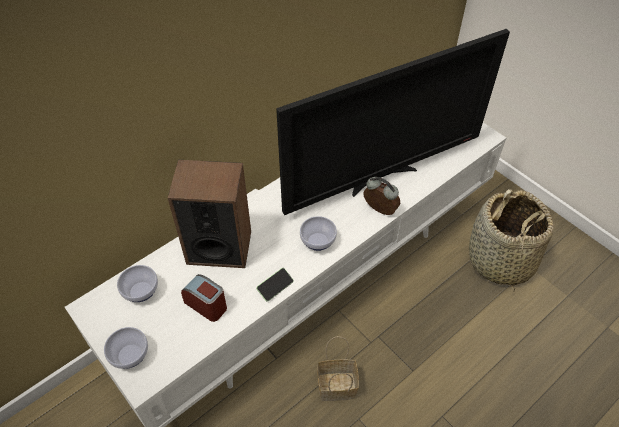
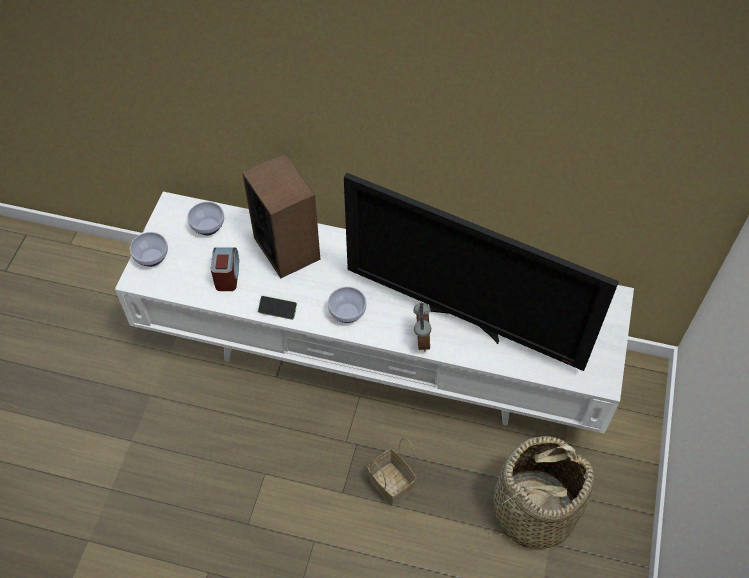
camera: 55 degrees right, 5 degrees up
basket [317,336,359,401] -> basket moved to [367,438,416,506]

